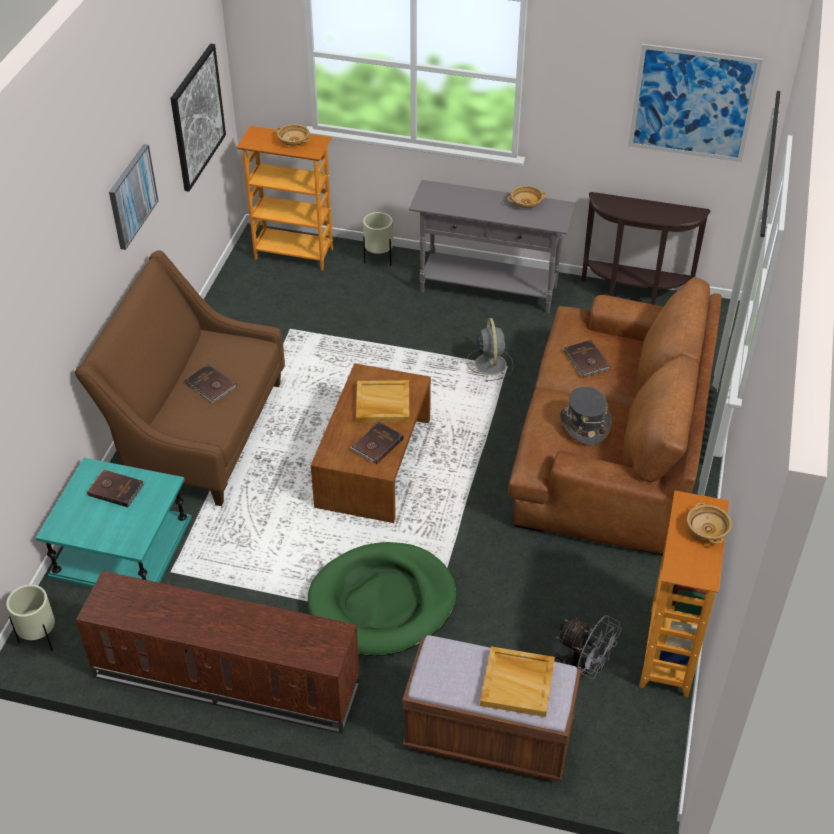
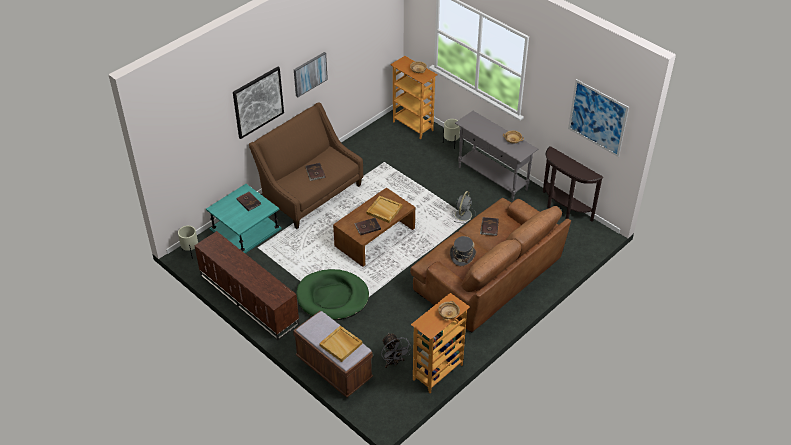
camera: 30 degrees right, 0 degrees up
picture [170,44,226,192] -> picture moved to [233,67,284,139]

